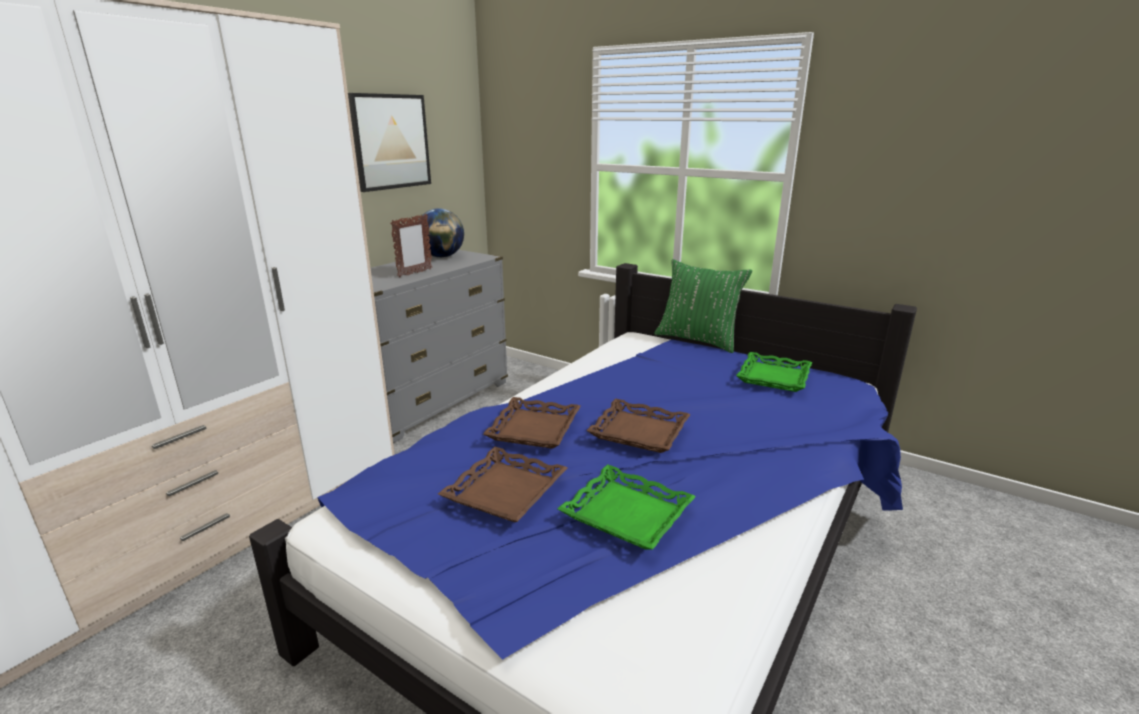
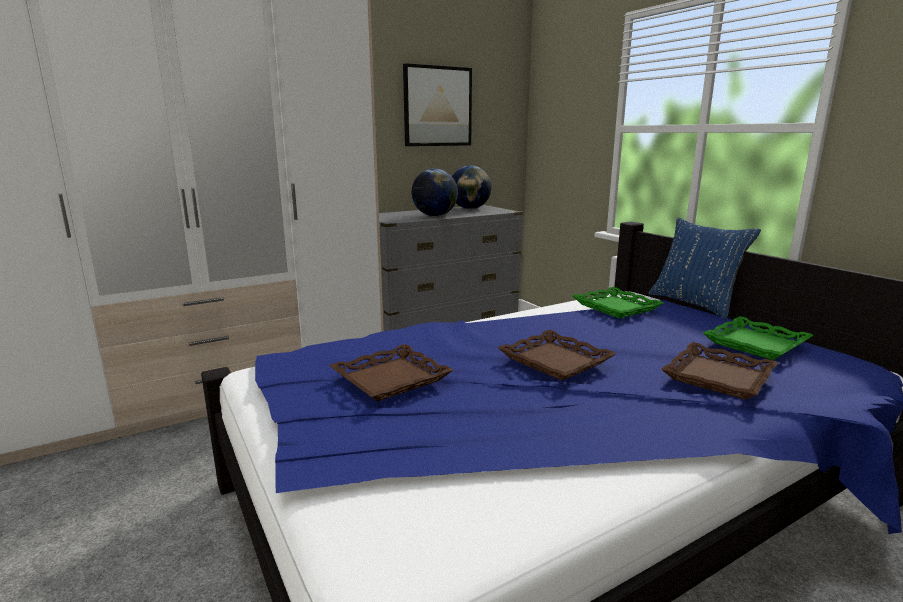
camera: 25 degrees right, 5 degrees down
picture frame [390,214,432,277] -> globe [412,168,458,216]
brown tray [483,397,581,449] -> brown tray moved to [661,342,778,400]
green tray [557,464,696,550] -> green tray moved to [572,287,664,318]
green pillow [654,259,752,353] -> blue pillow [648,217,761,319]

